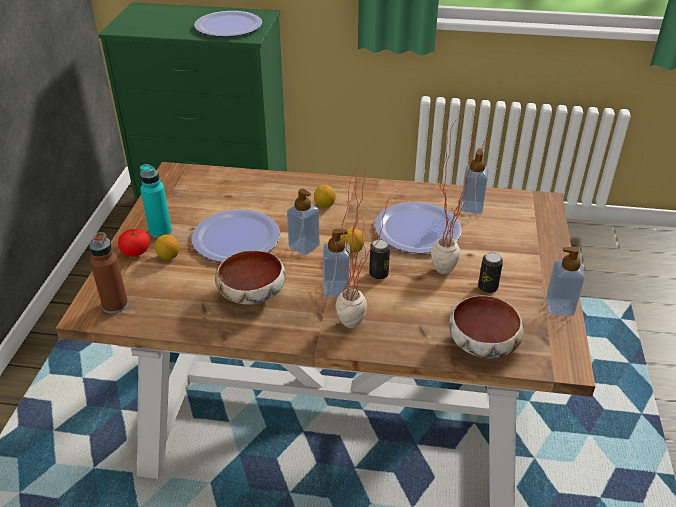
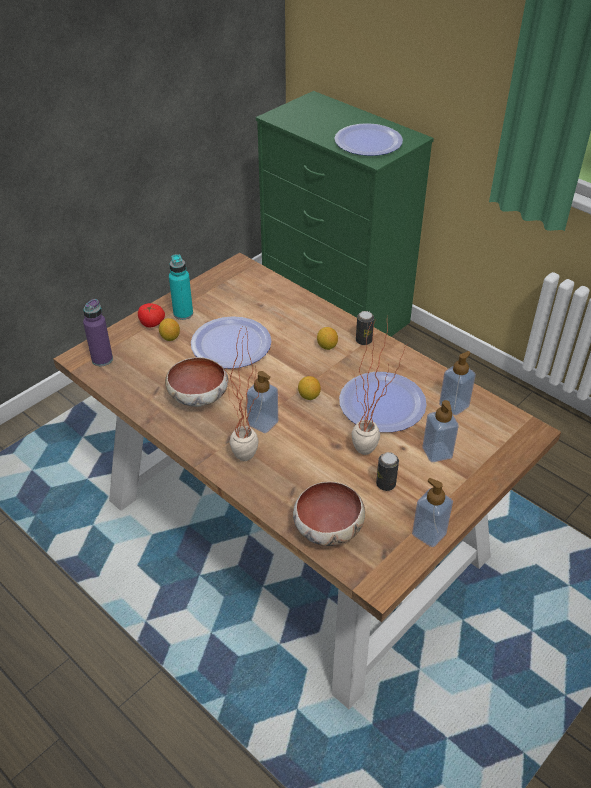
camera: 35 degrees right, 5 degrees up
brown bottle [89,232,128,314] -> purple bottle [83,299,113,366]
soap dispenser [287,189,320,255] -> soap dispenser moved to [423,400,459,462]
can [369,239,390,279] -> can moved to [356,311,374,345]

